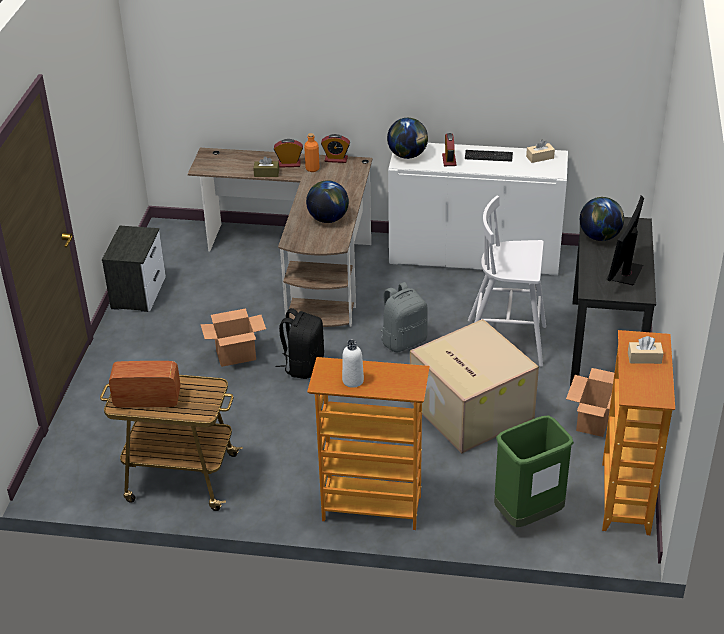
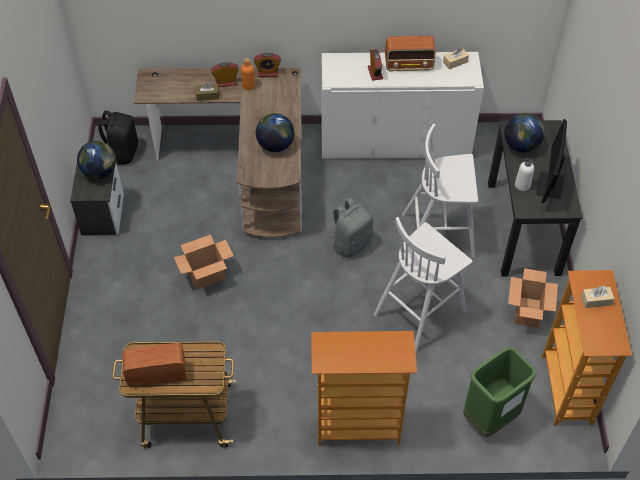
camera: 10 degrees left, 15 degrees up
black backpack [276,308,324,379] -> black backpack moved to [98,110,138,165]
white bottle [342,340,364,388] -> white bottle moved to [515,158,534,191]
globe [387,118,428,159] -> globe moved to [77,141,116,179]
cardboard box [410,319,539,453] -> white stool [374,217,472,353]
keyboard [465,150,513,162] -> radio [385,36,436,71]

